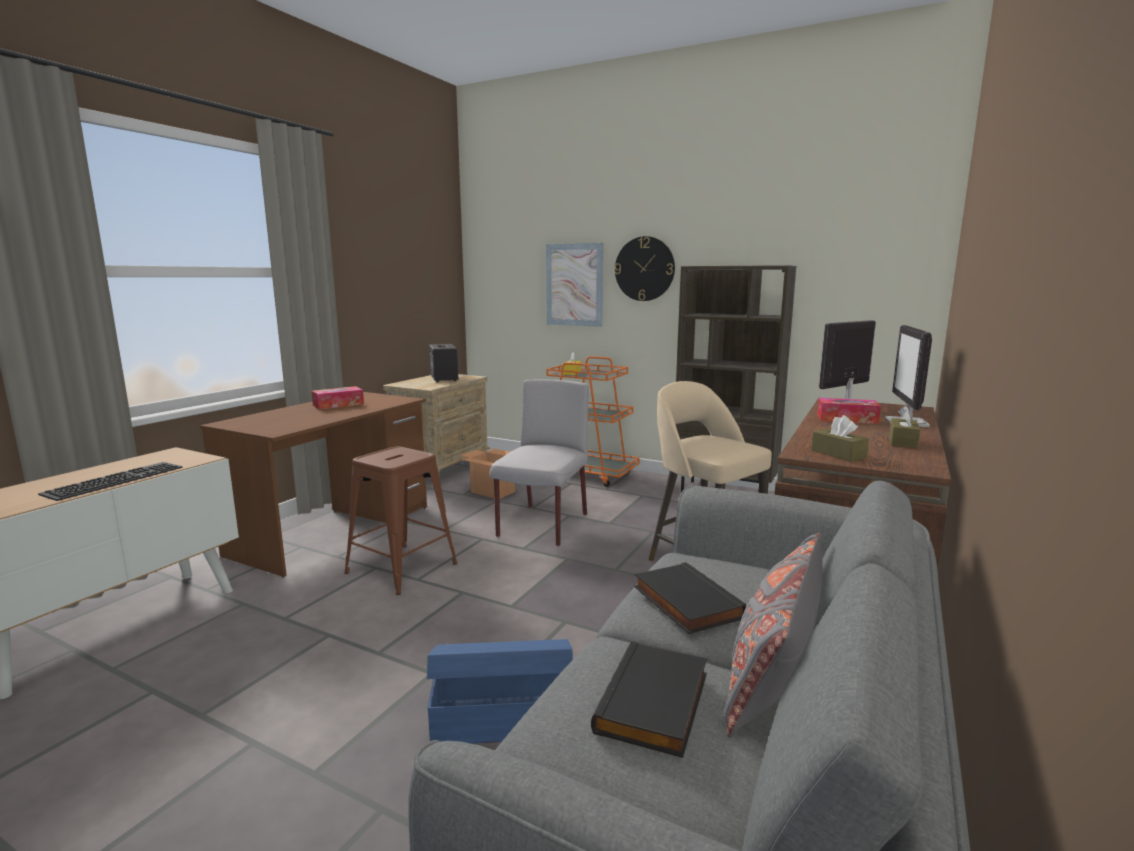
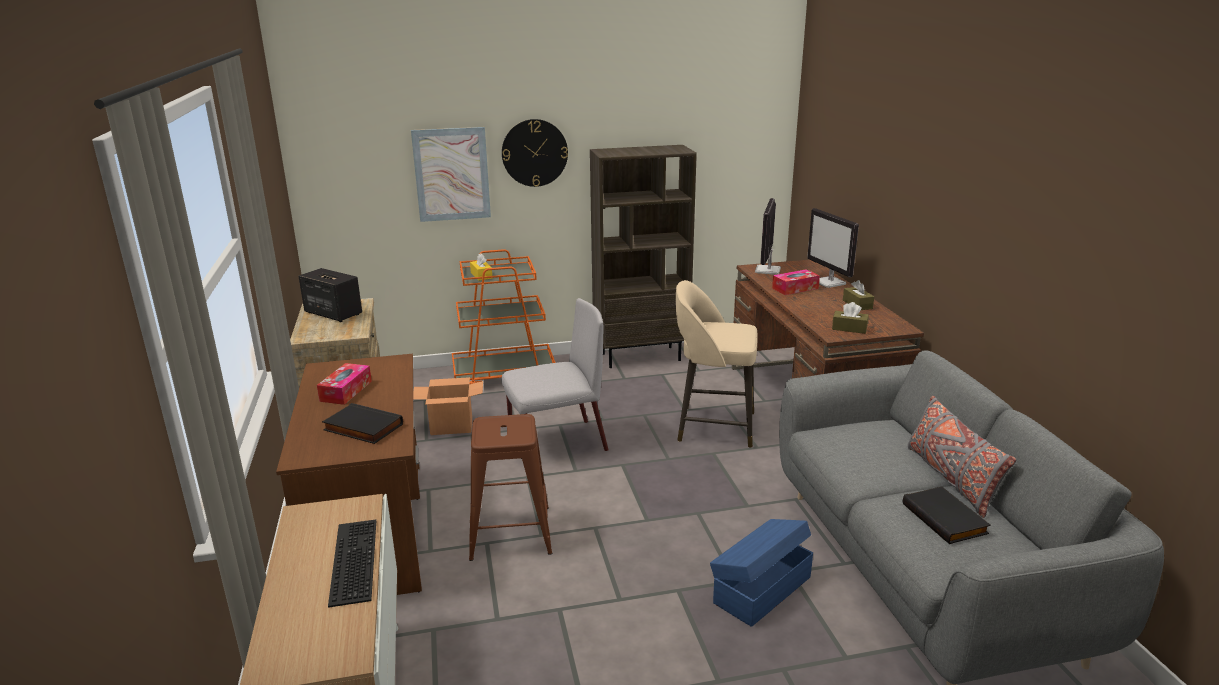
camera: 40 degrees left, 10 degrees up
grey chair [490,380,589,546] -> grey chair turned 90 degrees clockwise [501,298,608,451]
black book [634,562,746,634] -> black book moved to [322,403,403,444]

